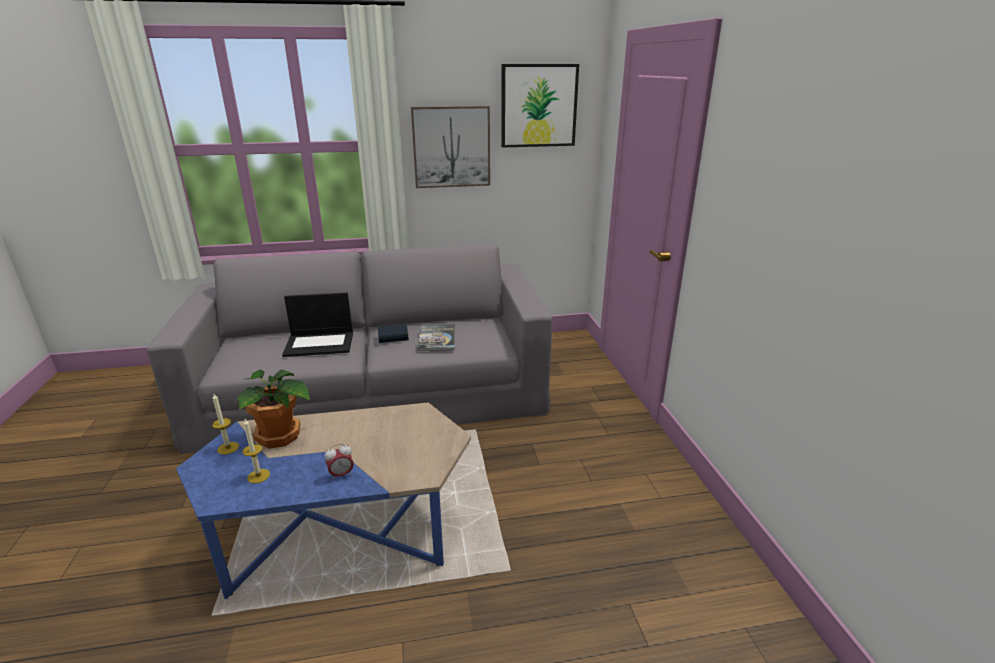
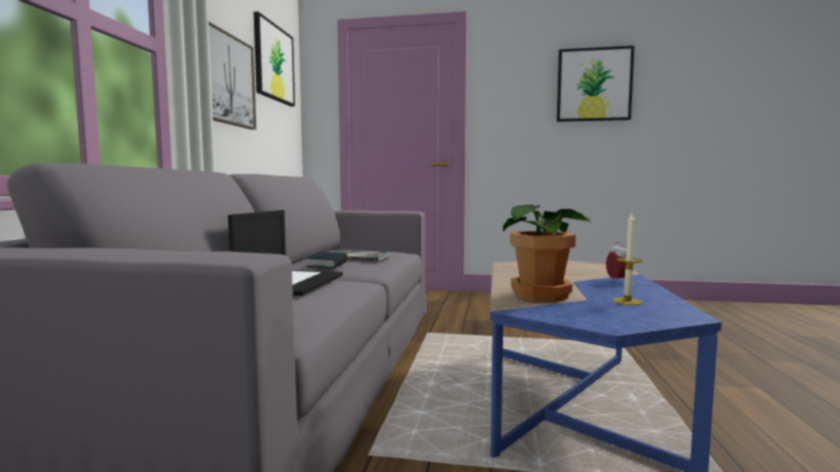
camera: 70 degrees left, 20 degrees down
candle [212,394,239,455] -> none
none -> picture [557,46,634,122]

